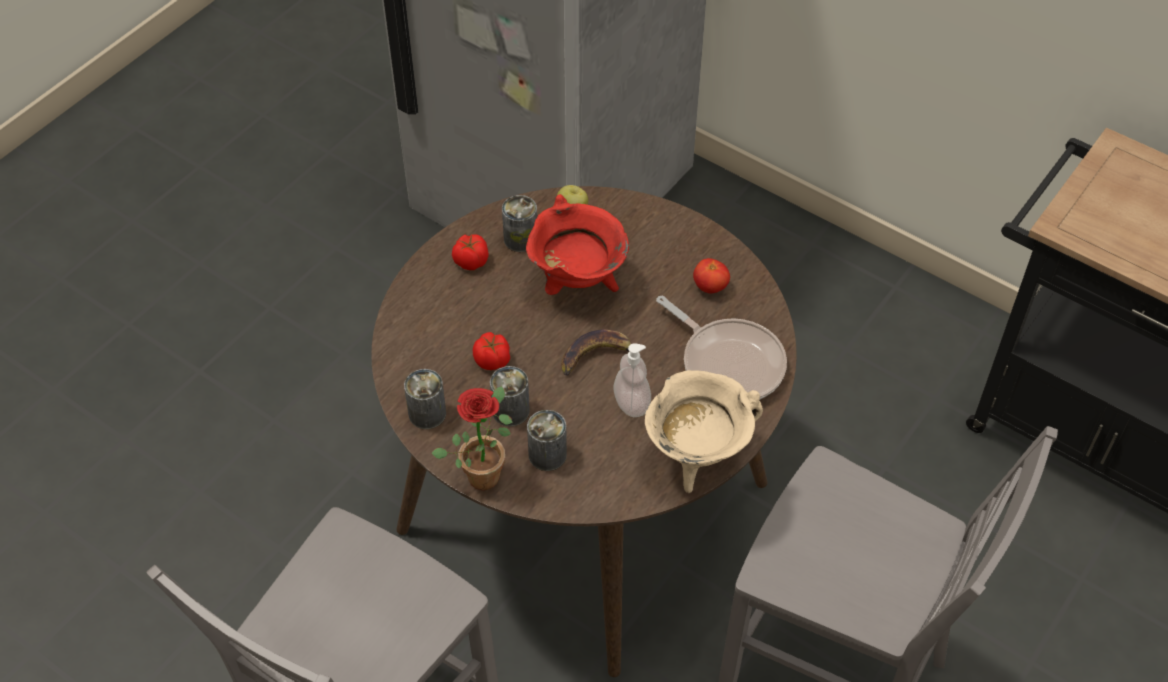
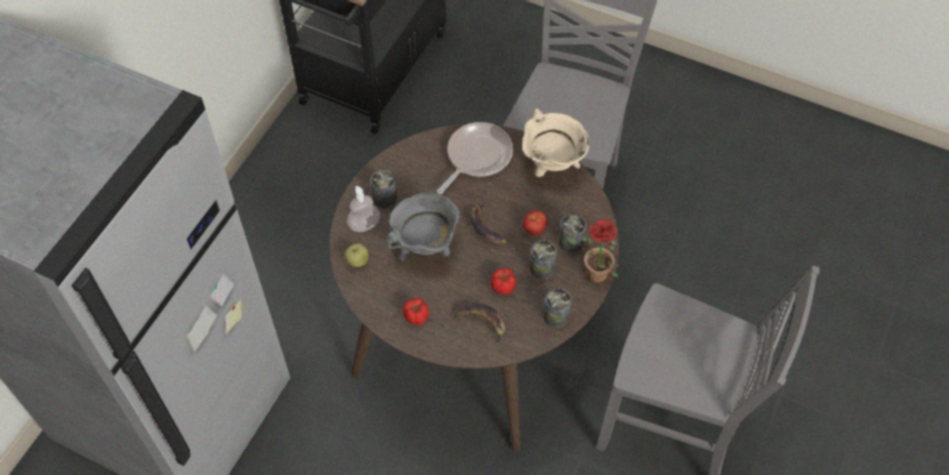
camera: 100 degrees left, 5 degrees up
can [502,195,537,252] -> can moved to [371,170,397,209]
red cooking pot [526,194,629,295] -> grey cooking pot [385,193,460,262]
soap dispenser [614,343,651,417] -> soap dispenser moved to [347,186,380,232]
tomato [693,258,730,293] -> tomato moved to [523,210,547,235]
none -> banana [455,304,506,347]

